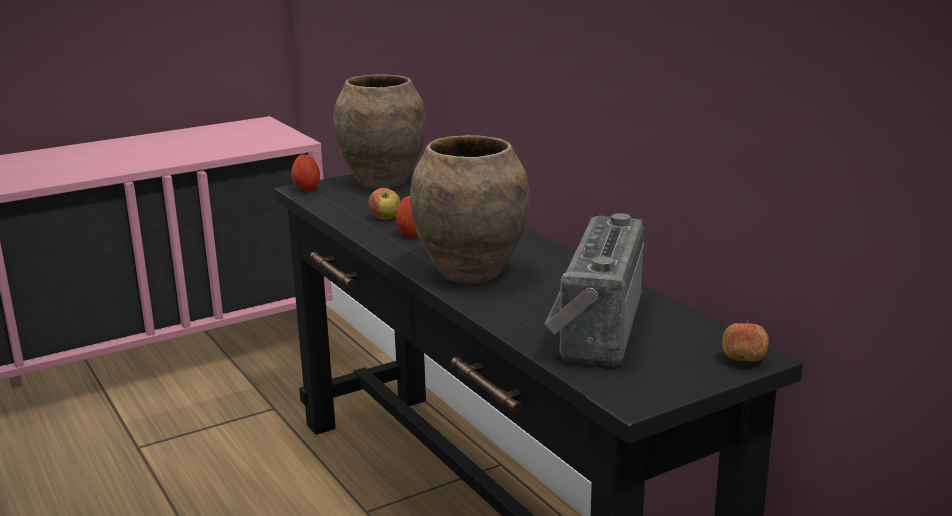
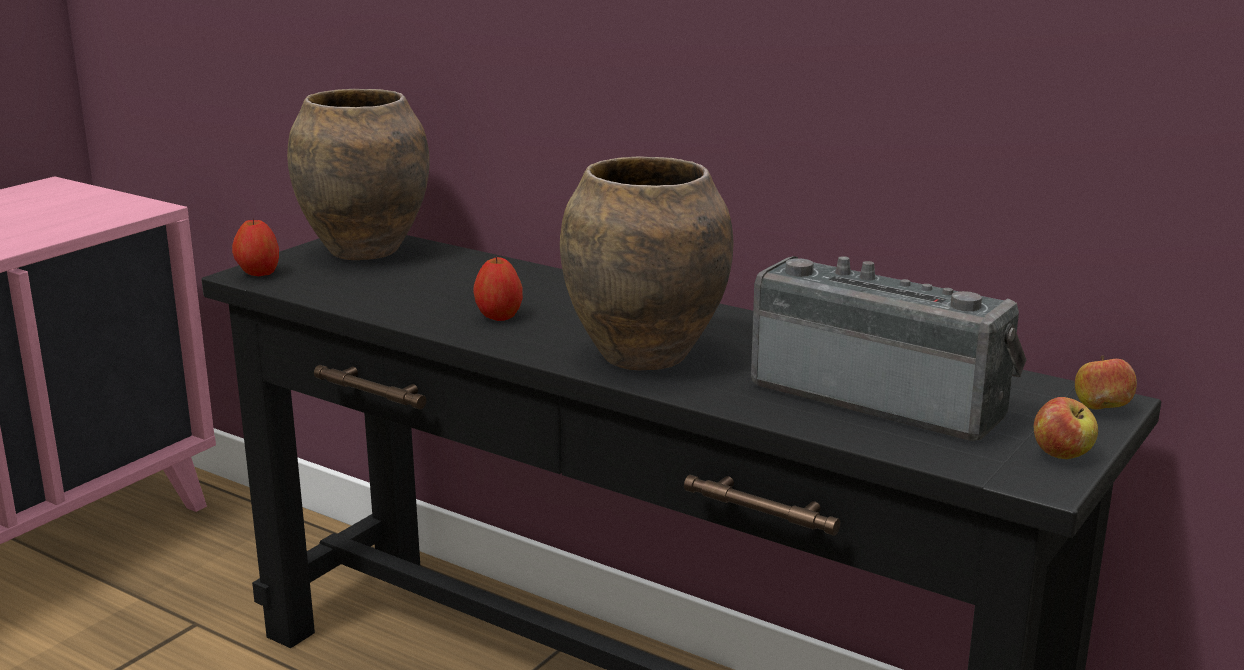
camera: 25 degrees left, 0 degrees up
apple [368,188,400,219] -> apple moved to [1034,397,1098,459]
radio [544,213,645,366] -> radio turned 135 degrees clockwise [751,256,1026,441]

